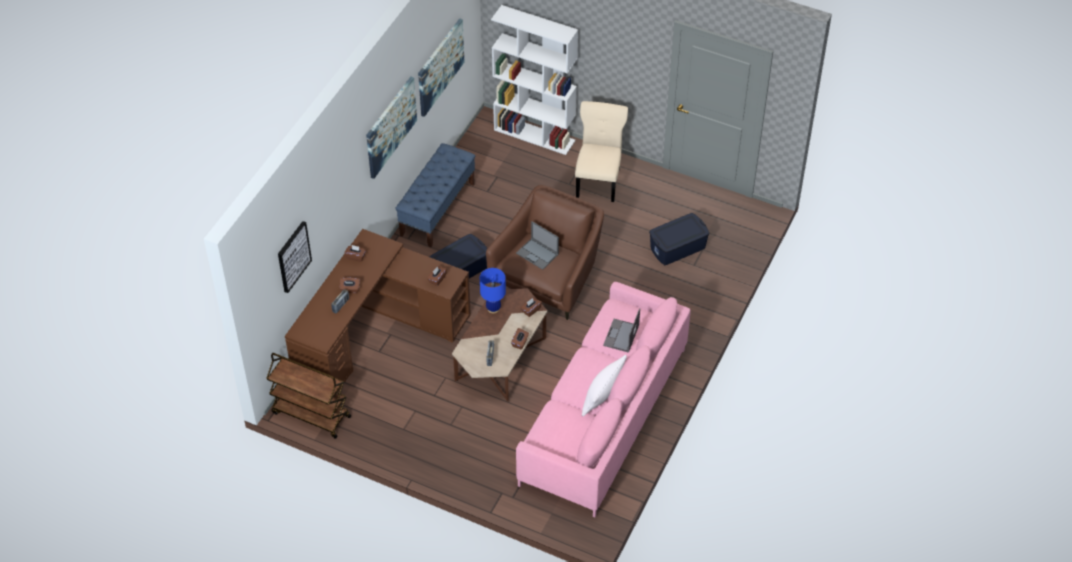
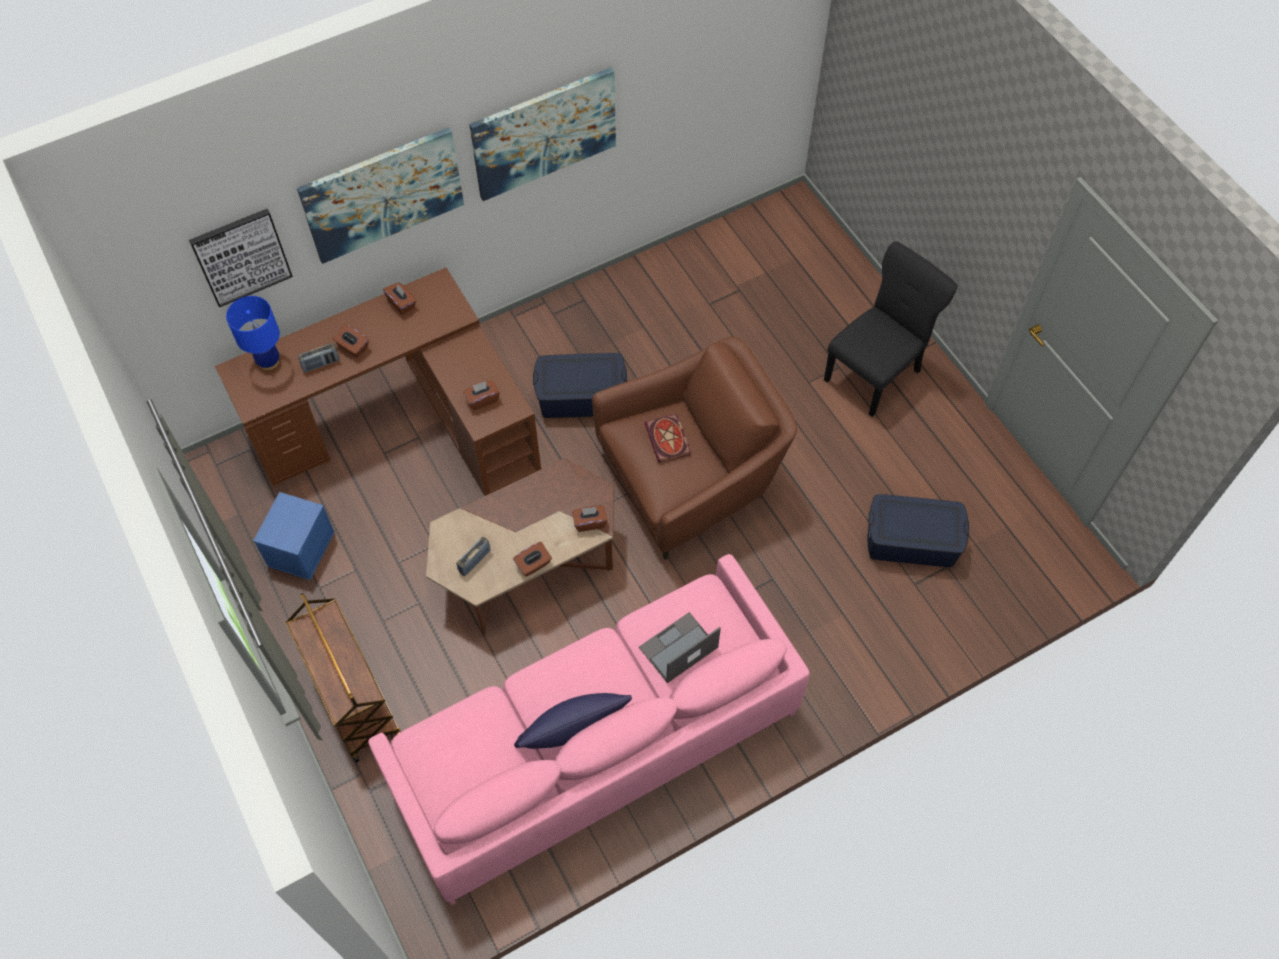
camera: 35 degrees right, 10 degrees up
brown cart [266,353,351,438] -> brown cart moved to [286,593,401,763]
blue bench [395,143,475,247] -> none
picture [418,18,464,117] -> picture moved to [297,127,464,264]
blue table lamp [480,268,506,313] -> blue table lamp moved to [226,296,280,370]
white bookcase [491,5,578,155] -> none
laptop [516,221,559,270] -> book [645,414,691,463]
beige chair [575,101,628,202] -> black chair [824,241,958,417]
white pillow [582,355,627,417] -> blue pillow [514,693,632,749]
none -> blue storage box [253,492,335,580]

